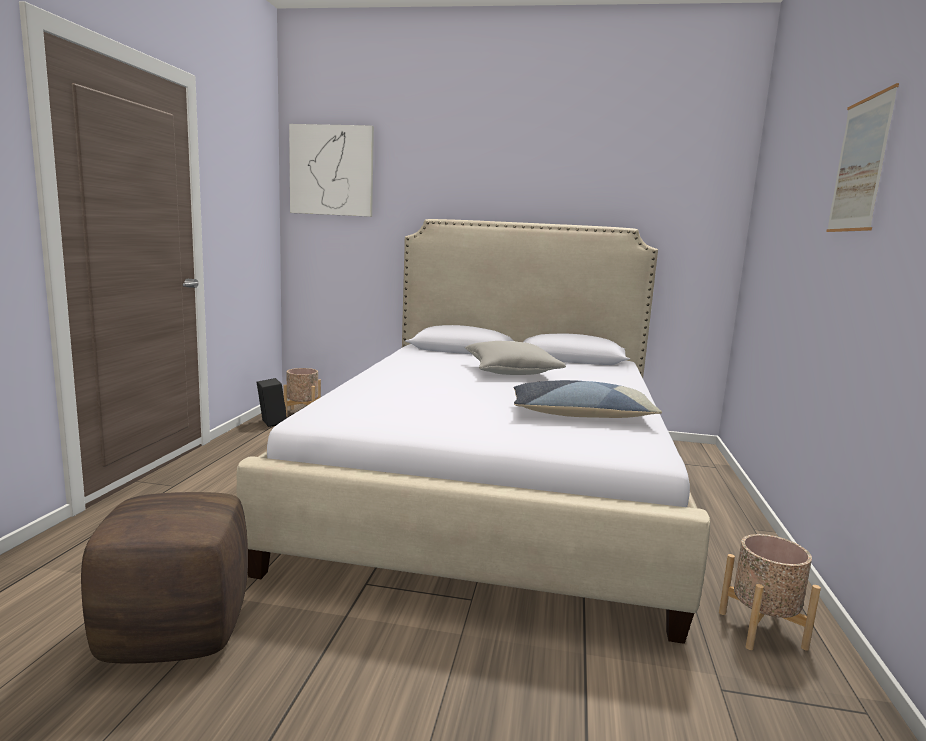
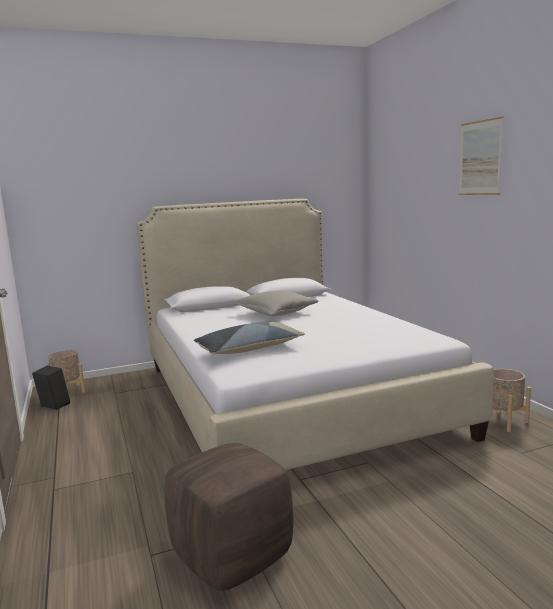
camera: 30 degrees left, 0 degrees up
picture [289,124,374,217] -> none
pillow [513,380,662,418] -> pillow moved to [194,322,305,354]

